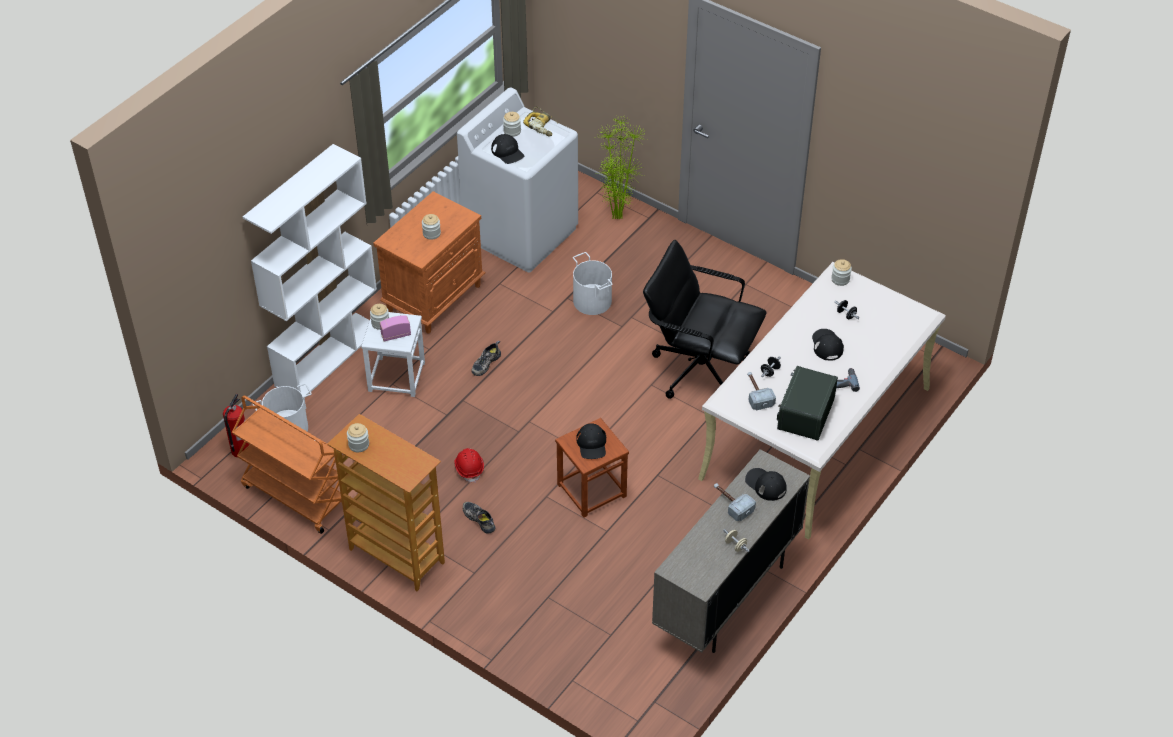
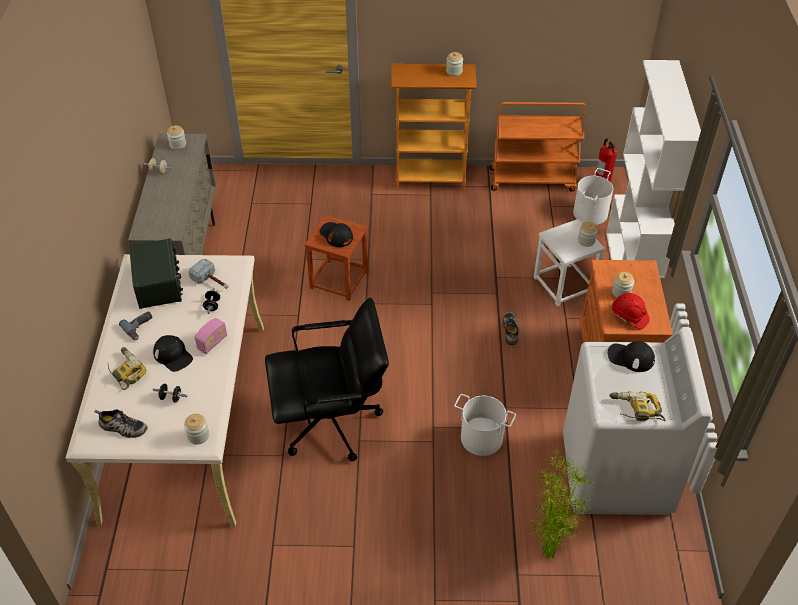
camera: 145 degrees right, 0 degrees up
radio [380,315,411,341] -> radio moved to [195,318,227,354]
red hard hat [454,448,484,483] -> red hard hat moved to [611,293,650,329]
shoe [463,502,495,534] -> shoe moved to [94,409,148,438]
jar [503,112,521,137] -> jar moved to [167,125,186,150]
hammer [714,483,756,521] -> none
black cap [745,468,787,501] -> none
none -> power drill [108,347,147,390]

